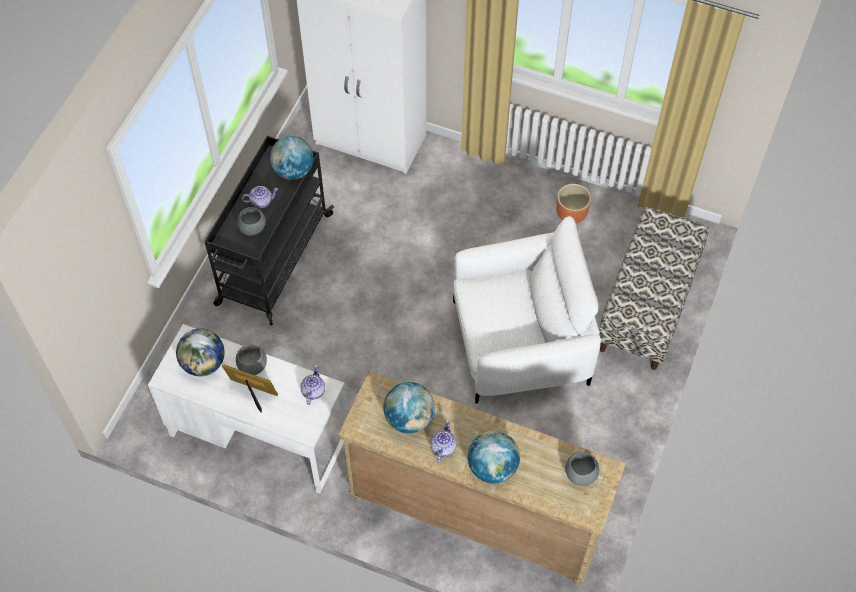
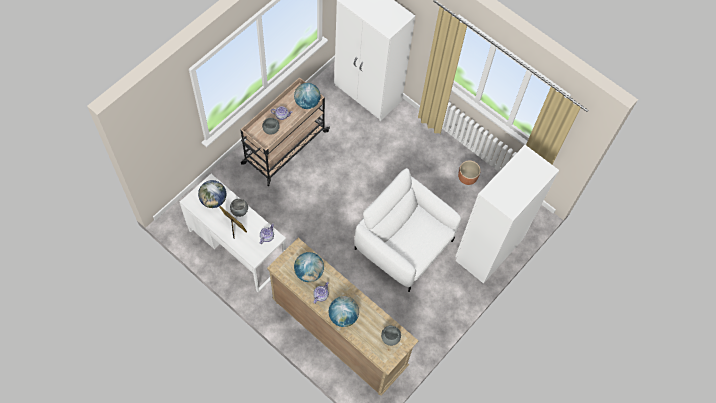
camera: 15 degrees right, 5 degrees up
black cart [204,136,334,325] -> beige cart [240,77,330,186]
white armchair [453,216,601,404] -> white armchair turned 150 degrees counterclockwise [355,168,461,292]
bench [599,207,709,370] -> white wardrobe [455,145,559,284]

